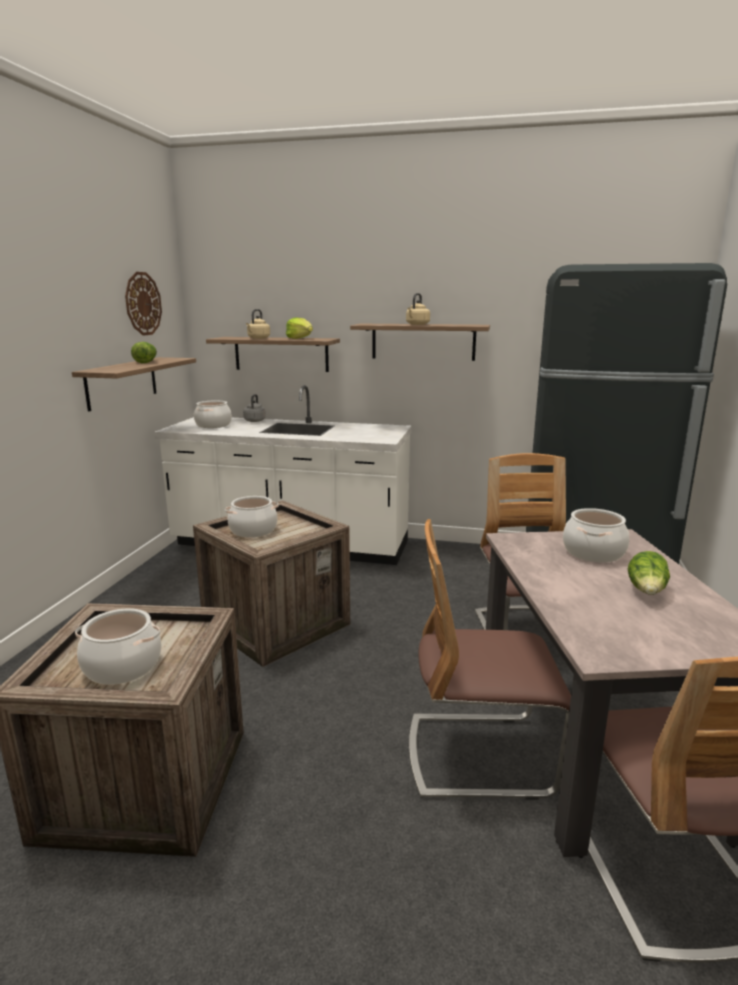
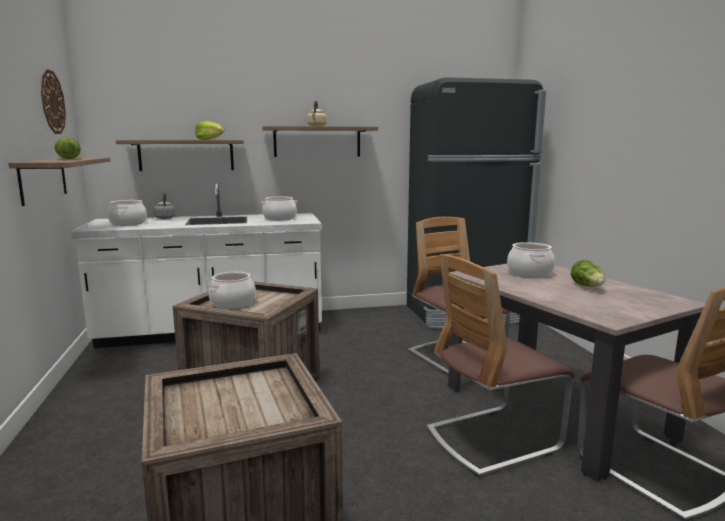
camera: 25 degrees left, 5 degrees down
cooking pot [75,608,162,685] -> cooking pot moved to [261,196,298,221]
beige kettle [246,309,270,339] -> none

